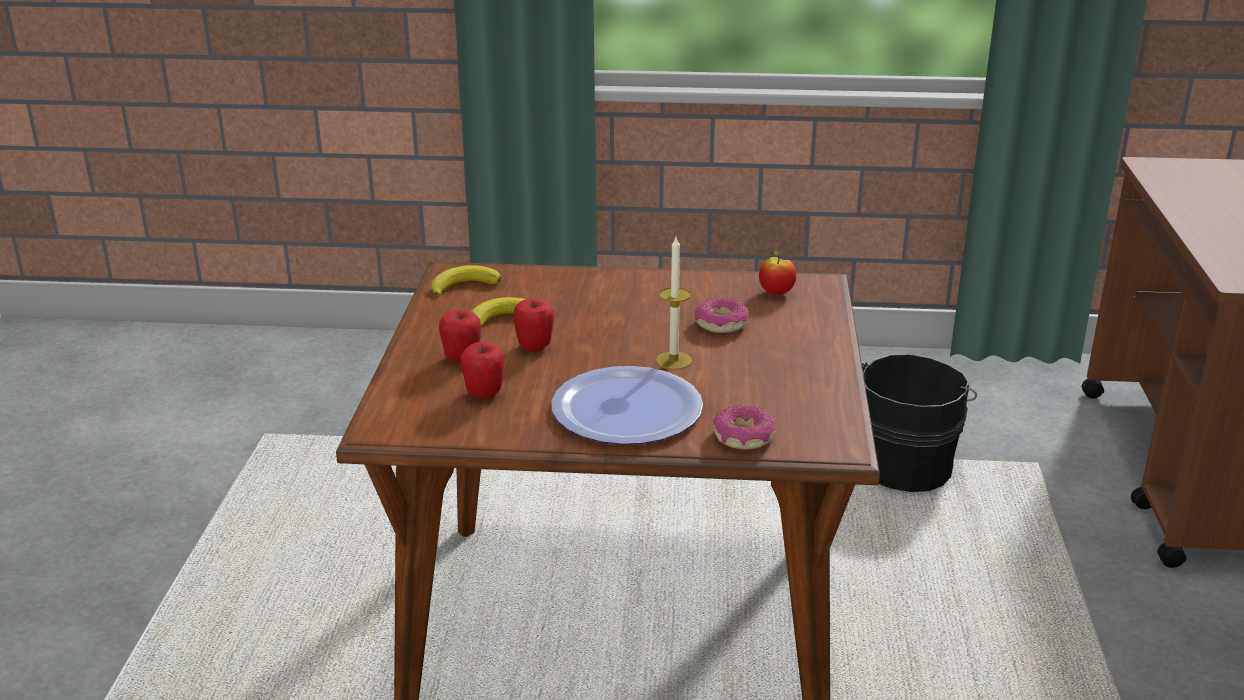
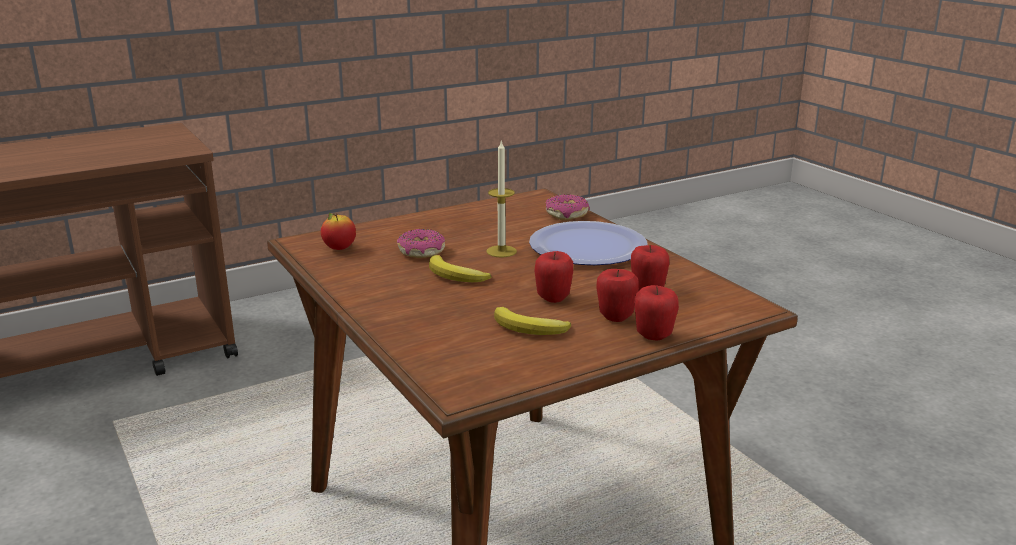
camera: 125 degrees left, 5 degrees down
banana [432,265,501,297] -> banana moved to [429,255,491,282]
black bucket [862,354,977,492] -> none
none -> apple [634,285,679,340]

